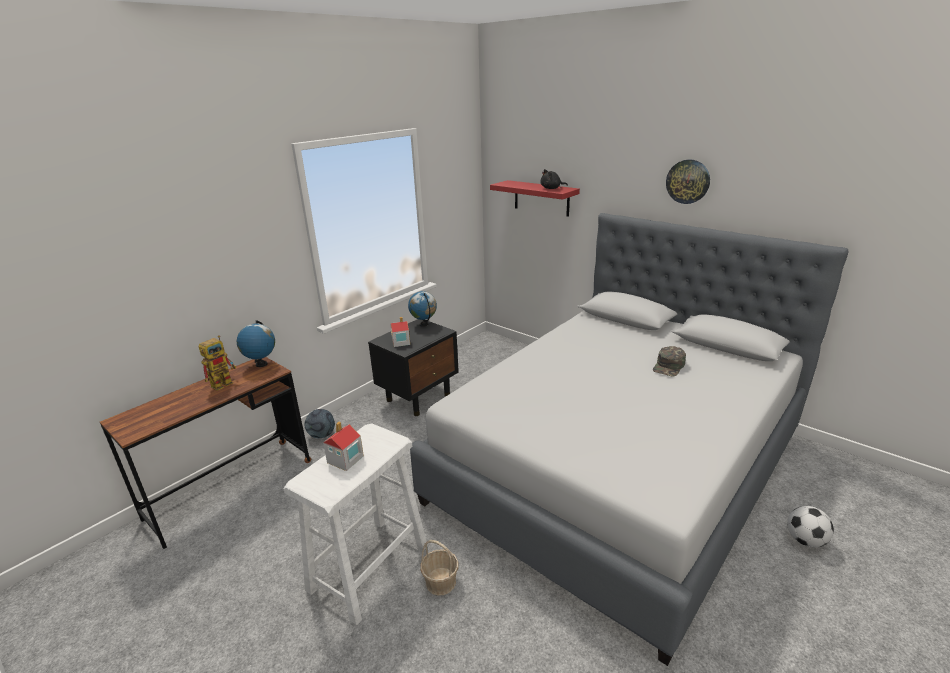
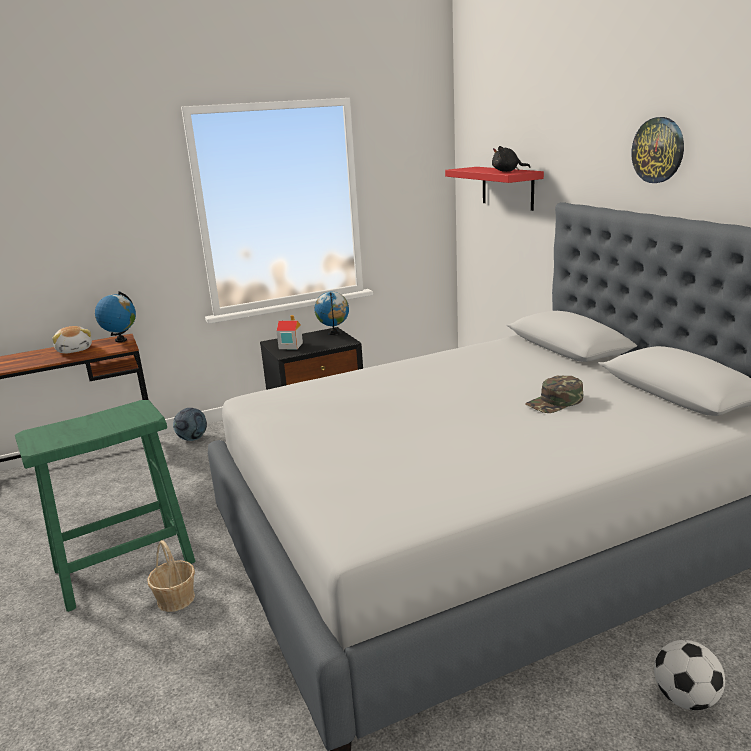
camera: 25 degrees right, 5 degrees down
toy robot [198,335,236,391] -> plush toy [52,326,92,354]
white stool [284,424,428,625] -> green stool [15,400,195,612]
toy house [323,421,364,471] -> none

